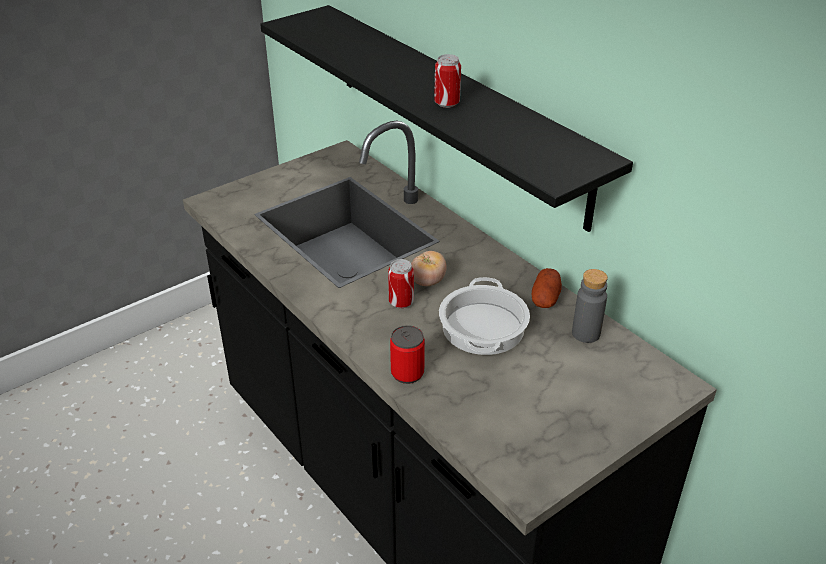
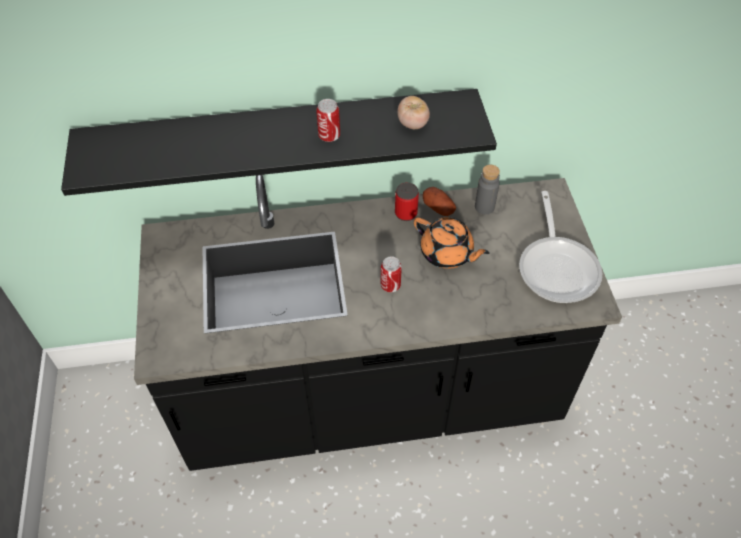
camera: 60 degrees left, 15 degrees up
can [390,325,425,384] -> can moved to [395,182,419,221]
tomato [411,251,447,286] -> tomato moved to [397,96,430,129]
cooking pot [439,277,530,355] -> orange teapot [414,217,490,269]
none -> frying pan [519,191,602,303]

